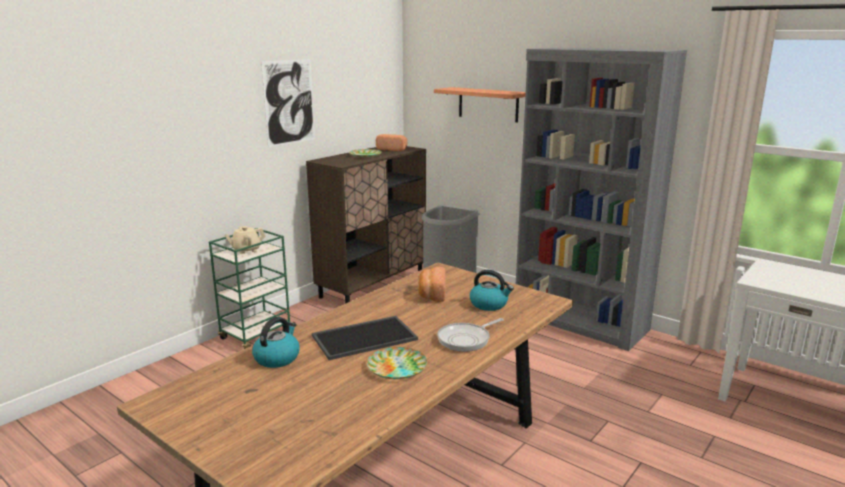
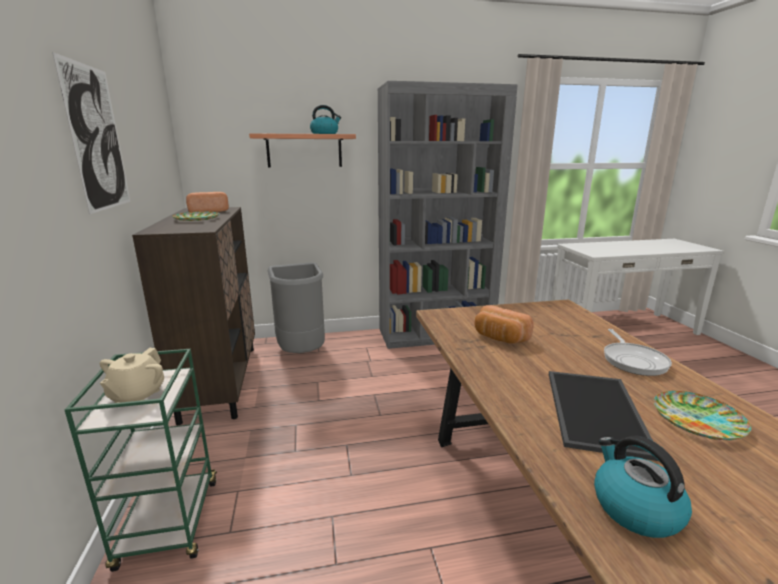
camera: 50 degrees left, 0 degrees up
kettle [470,270,514,311] -> kettle moved to [310,105,341,134]

